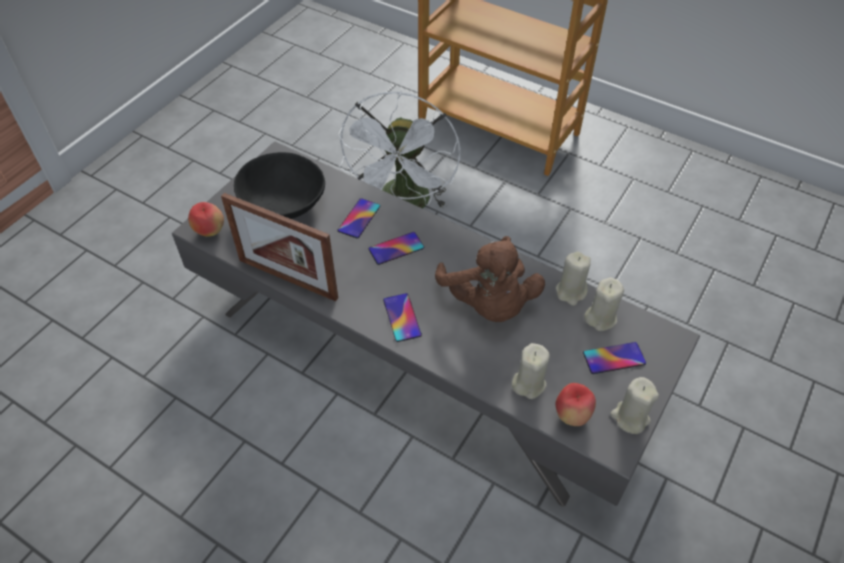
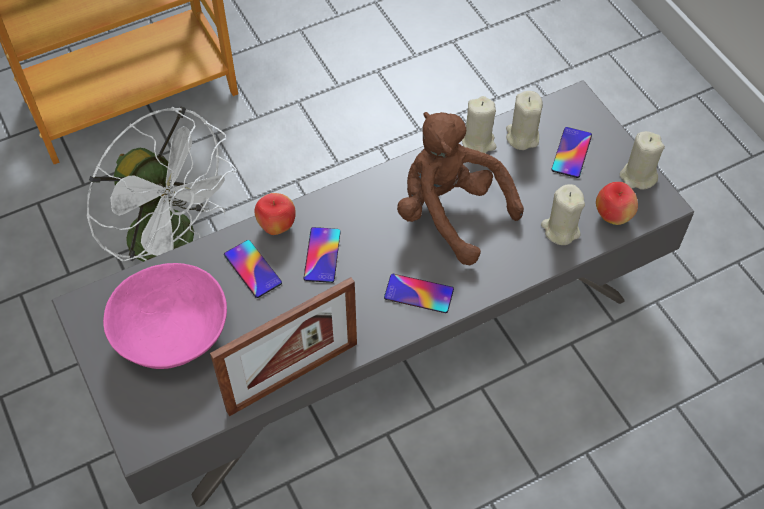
camera: 60 degrees left, 5 degrees up
apple [188,202,224,237] -> apple moved to [255,193,296,235]
black bowl [234,152,325,219] -> pink bowl [103,263,227,369]
brown plush toy [435,236,545,322] -> brown plush toy turned 150 degrees counterclockwise [397,112,524,265]

